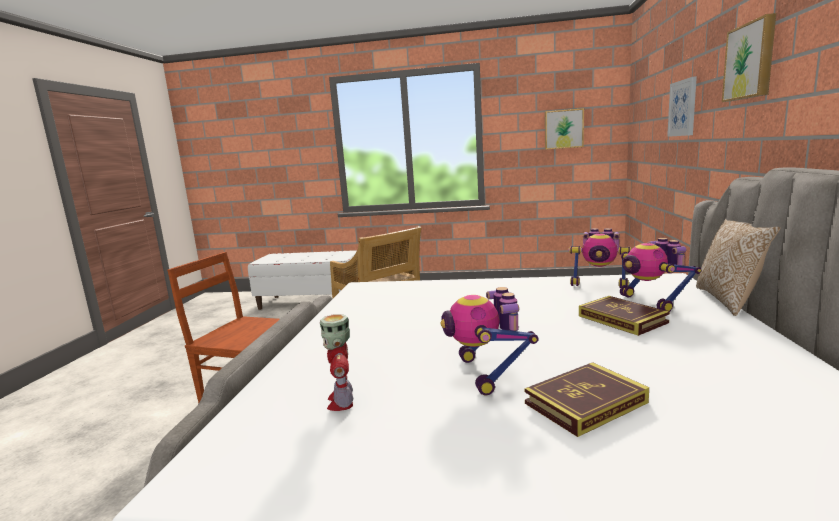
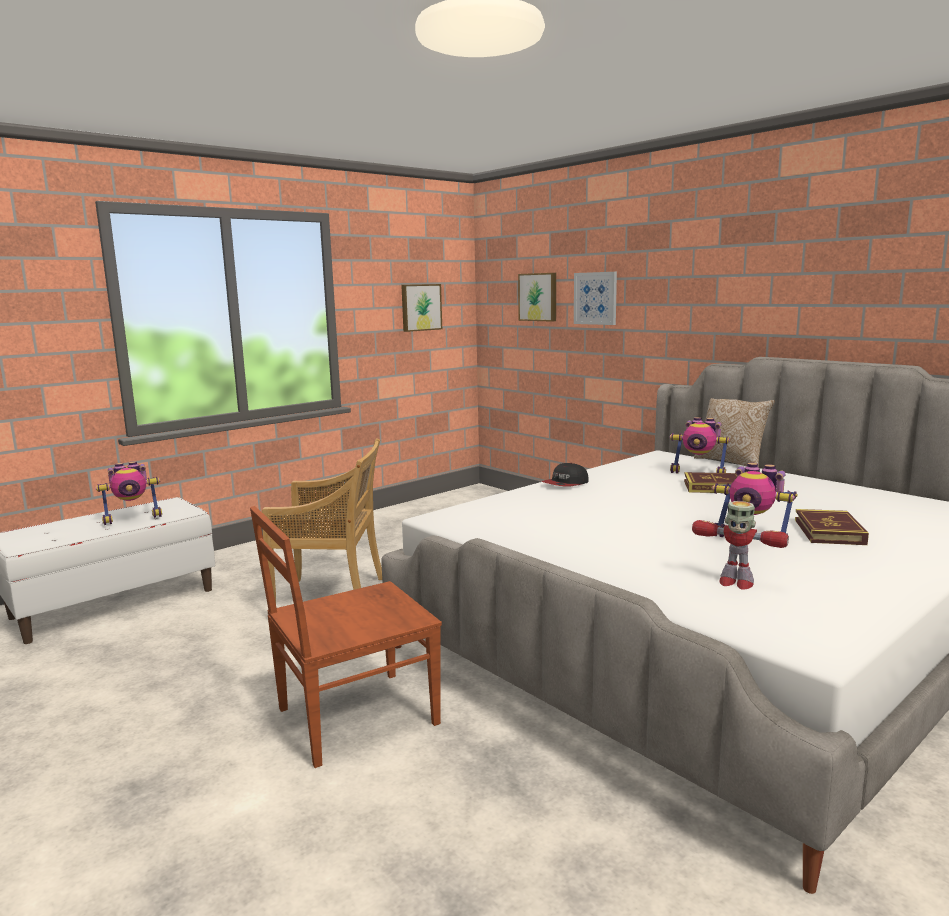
camera: 50 degrees left, 0 degrees up
toy robot [569,228,631,288] -> toy robot moved to [95,461,162,525]
picture [722,13,776,102] -> picture moved to [518,273,556,322]
none -> cap [541,463,589,487]

